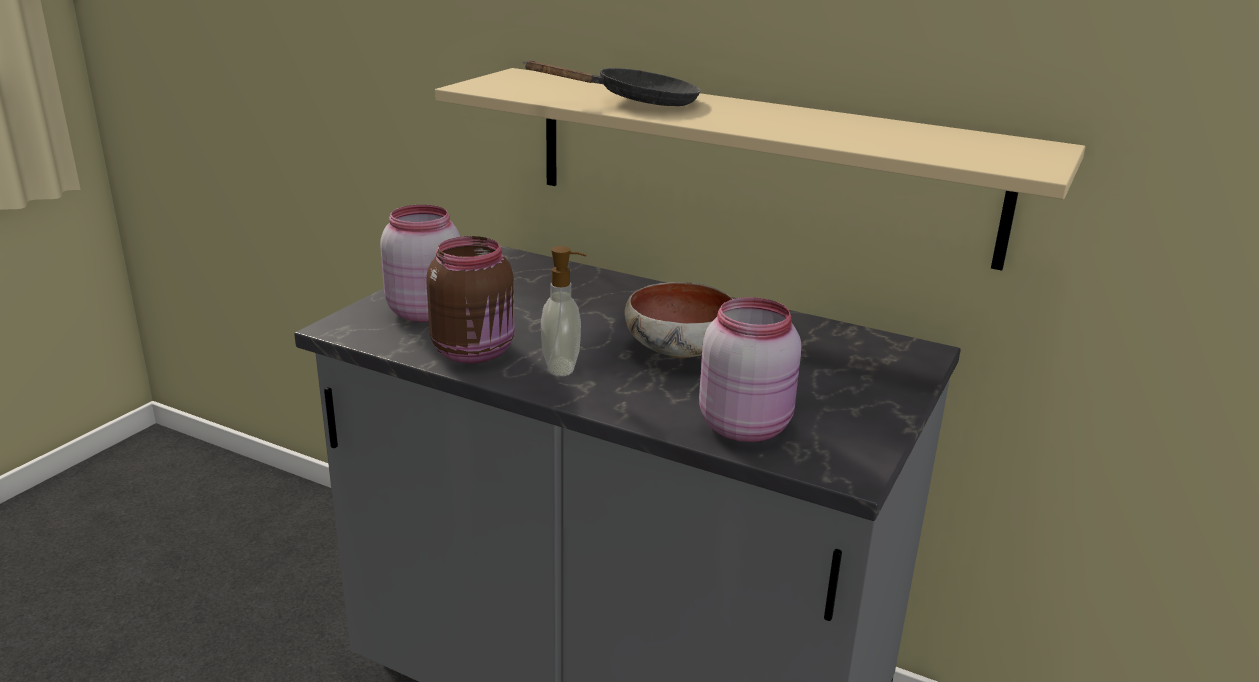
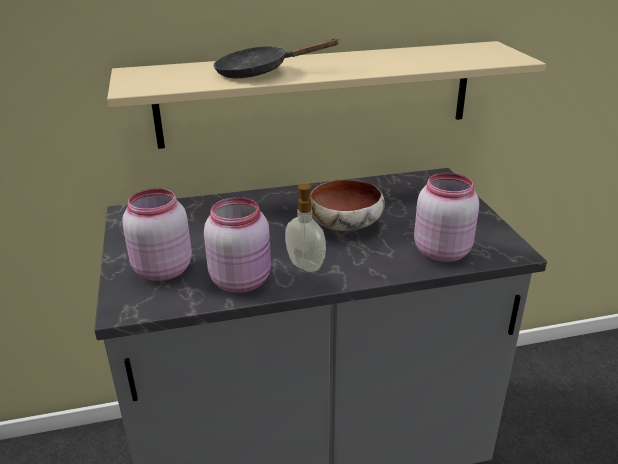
camera: 40 degrees left, 5 degrees up
brown jar [426,236,515,364] -> pink jar [204,197,271,293]
black frying pan [522,60,701,106] -> black frying pan turned 135 degrees counterclockwise [213,38,340,78]

